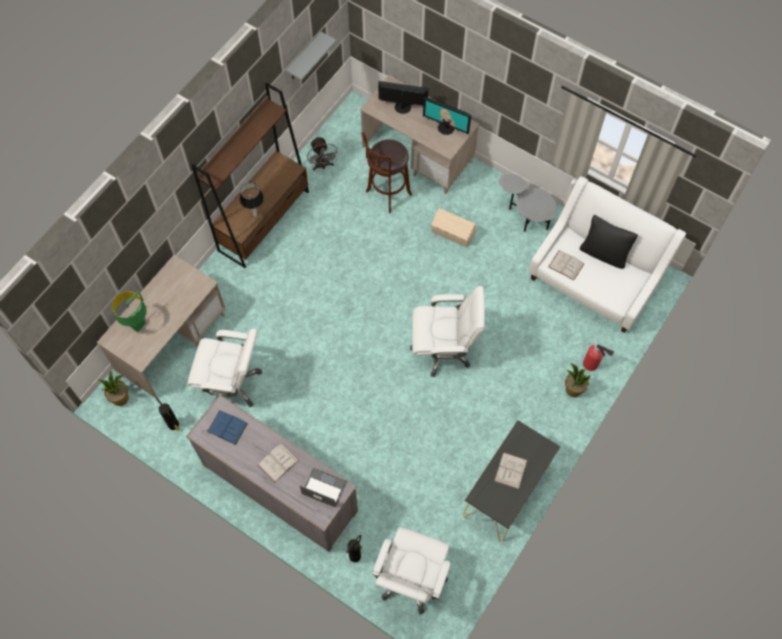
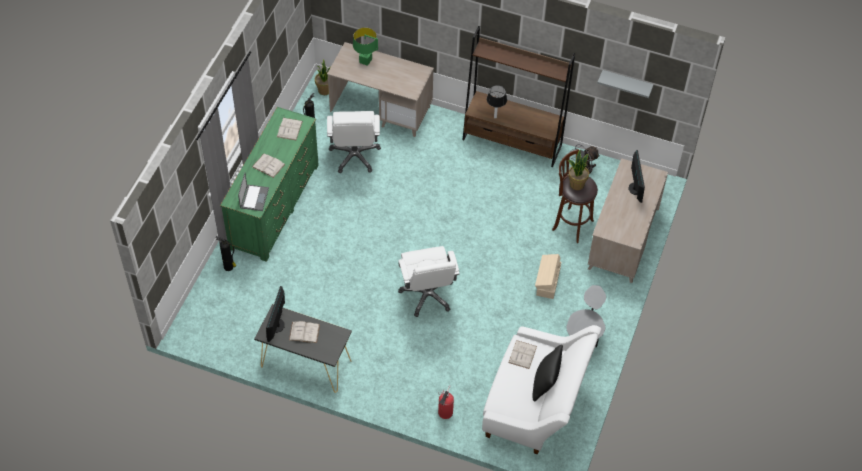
camera: 75 degrees right, 10 degrees down
grey dresser [186,395,358,552] -> green dresser [220,107,319,262]
blue book [207,410,248,445] -> white book [277,118,303,140]
white office chair [372,527,451,614] -> none
monitor [423,97,471,135] -> monitor moved to [266,286,285,342]
potted plant [565,363,591,397] -> potted plant moved to [568,150,589,190]

